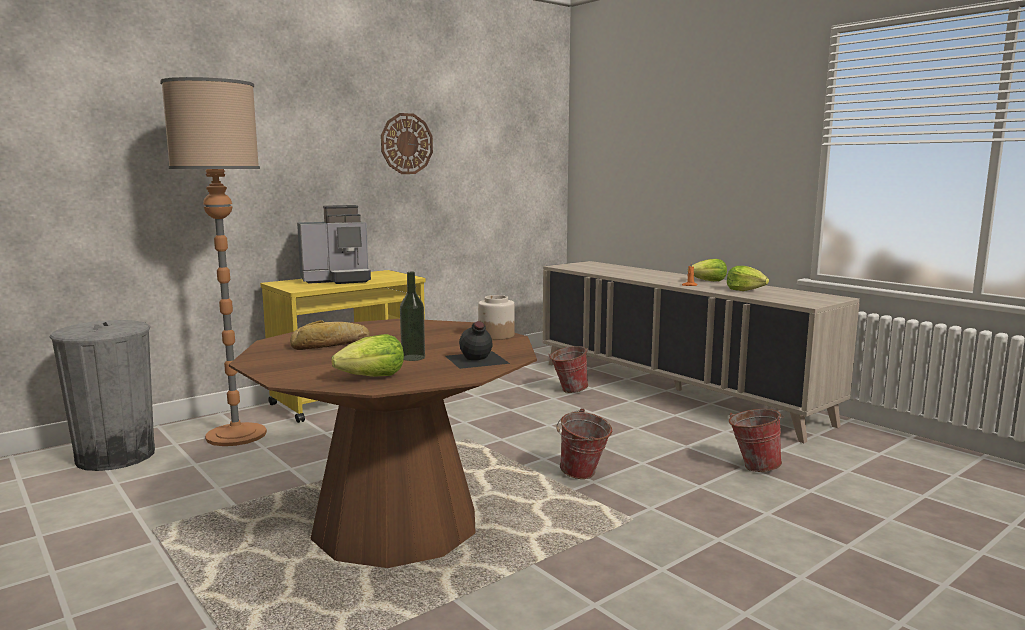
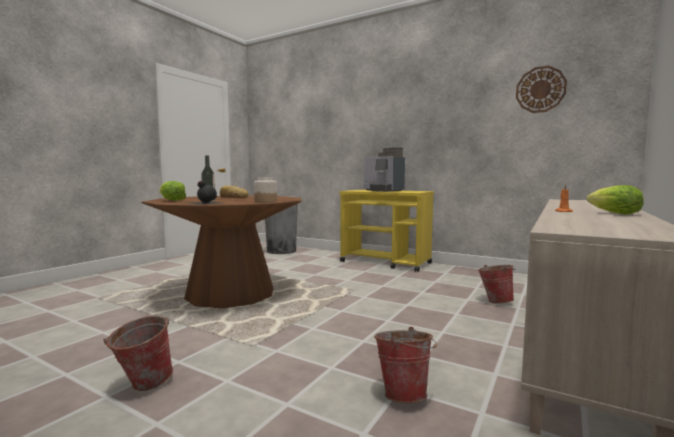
camera: 70 degrees right, 5 degrees down
floor lamp [160,77,267,446] -> none
wall clock [381,113,433,174] -> wall clock moved to [516,66,567,113]
bucket [556,408,612,479] -> bucket moved to [103,316,173,391]
lettuce [727,266,769,291] -> none

